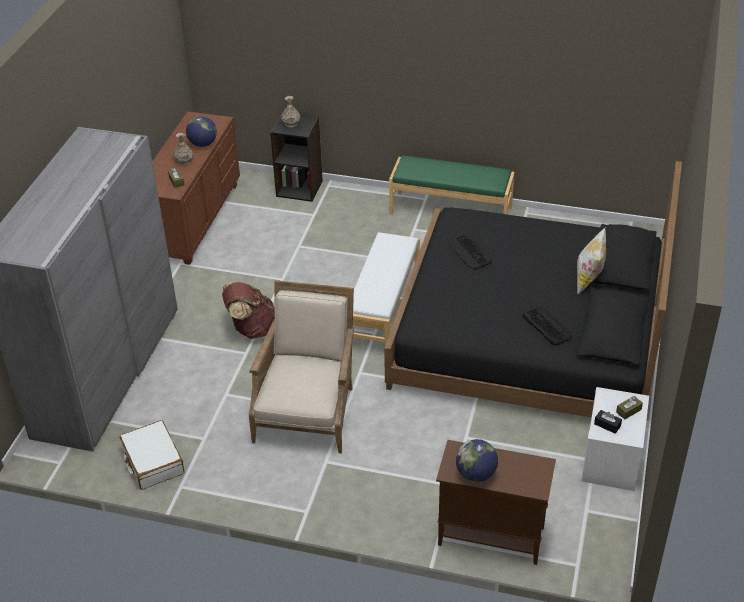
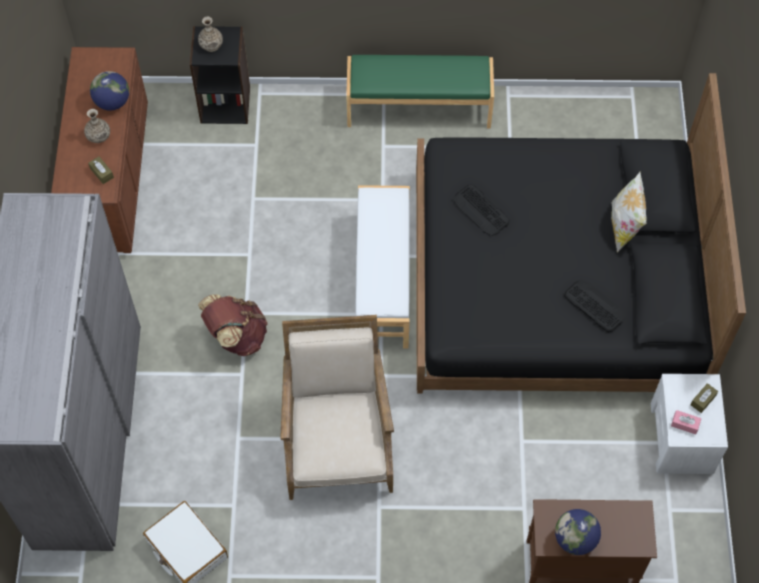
camera: 15 degrees left, 20 degrees up
black tissue box [594,410,622,434] -> pink tissue box [671,410,701,434]

